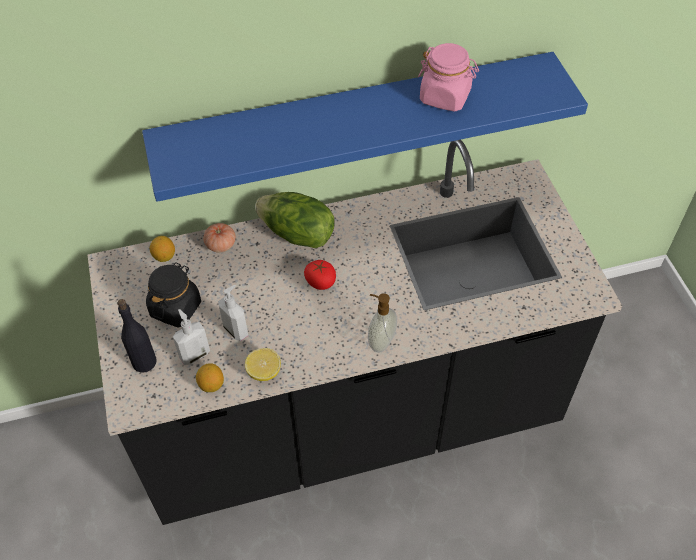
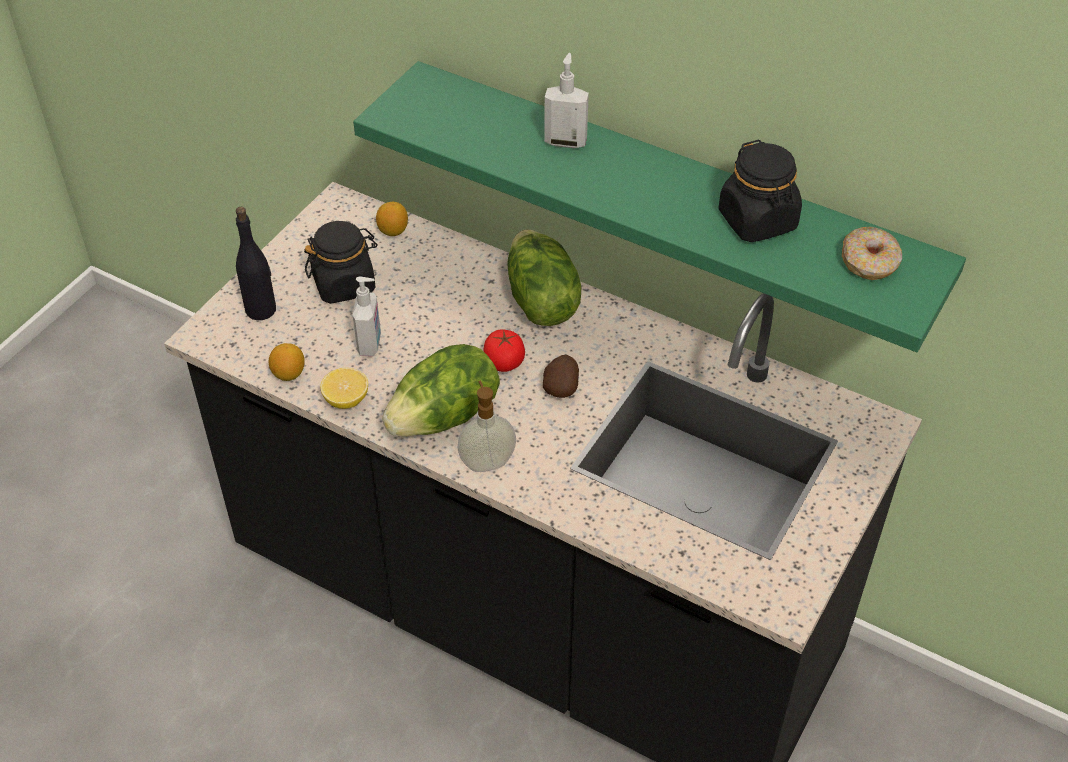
camera: 45 degrees right, 5 degrees down
blue shelf [142,52,588,202] -> green shelf [353,61,966,352]
soap dispenser [173,309,210,365] -> soap dispenser moved to [544,53,589,148]
tomato [203,223,236,252] -> none
pink jar [418,43,479,112] -> black jar [719,140,802,242]
none -> lettuce [382,344,500,437]
none -> potato [543,355,579,398]
none -> donut [842,227,902,280]

